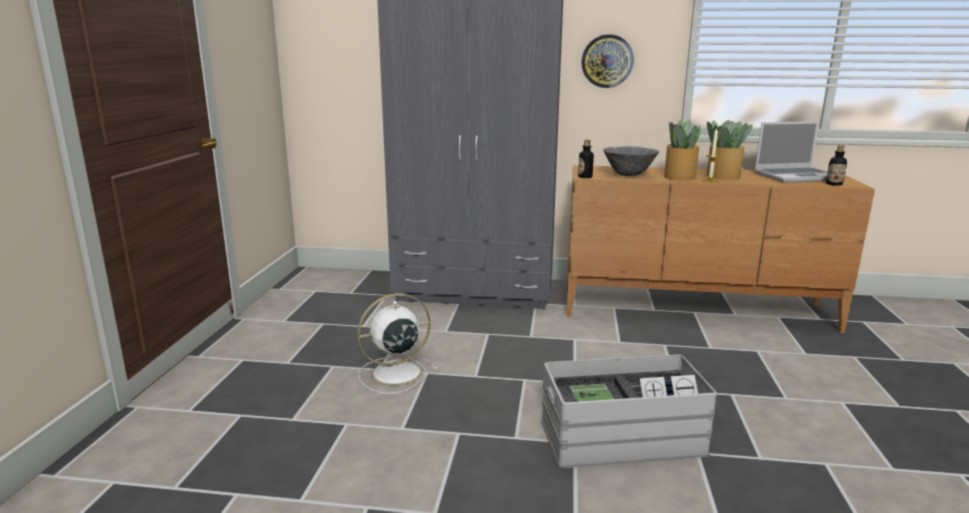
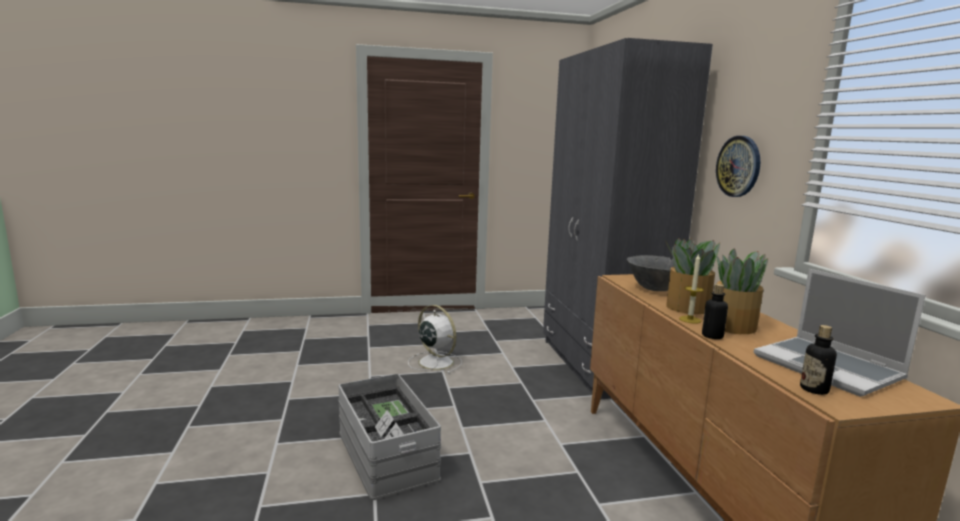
camera: 70 degrees right, 5 degrees down
bottle [578,140,594,178] -> bottle moved to [702,284,728,339]

